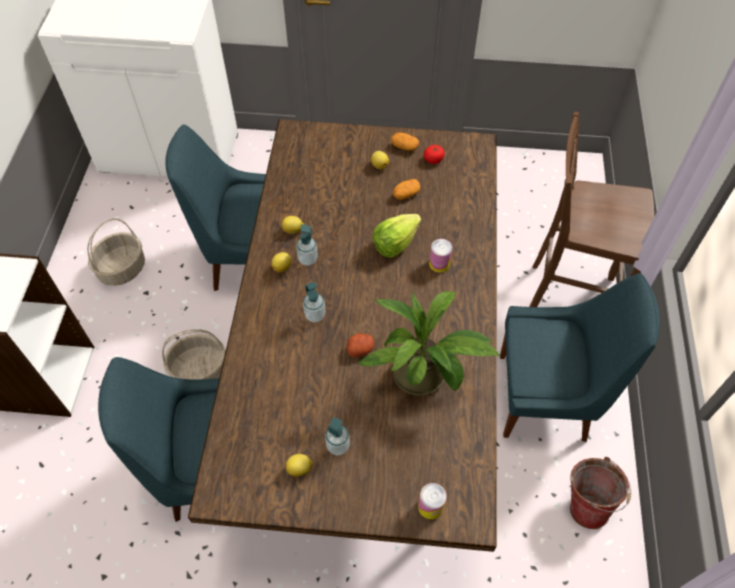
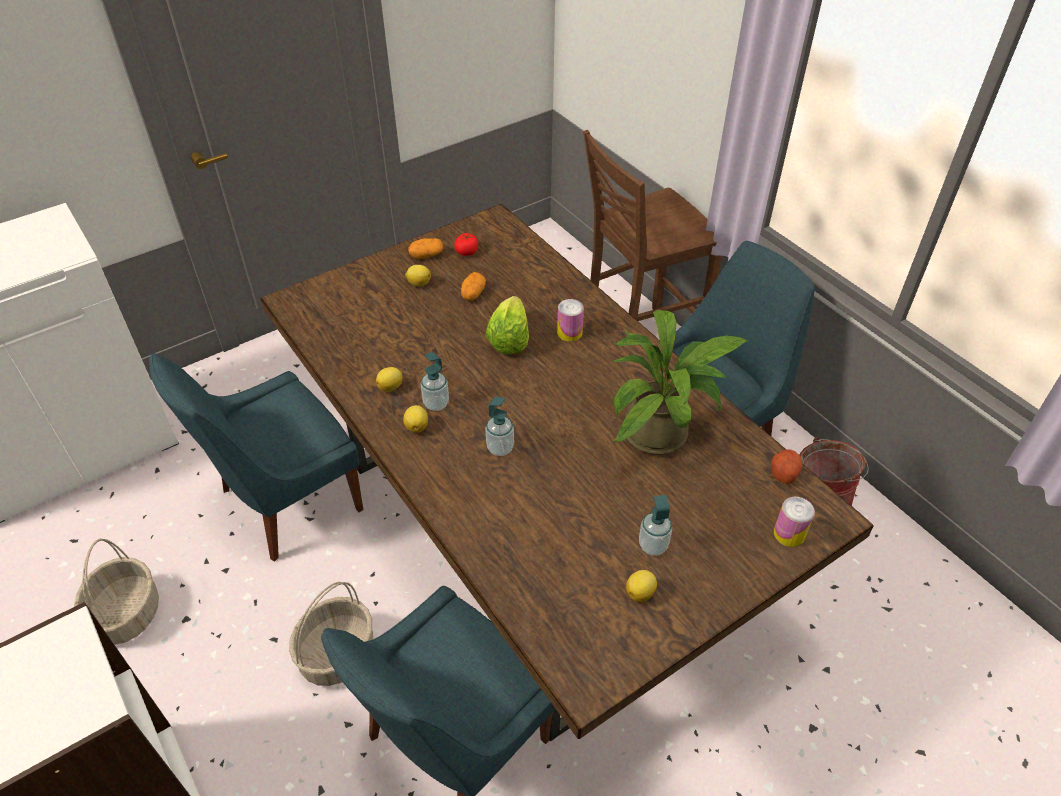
camera: 40 degrees left, 10 degrees down
potato [346,333,374,357] -> potato moved to [771,450,802,484]

